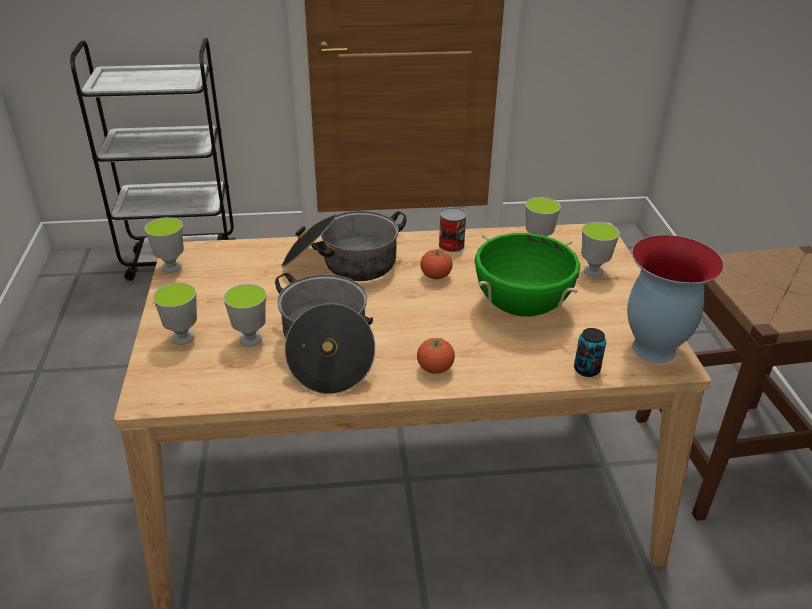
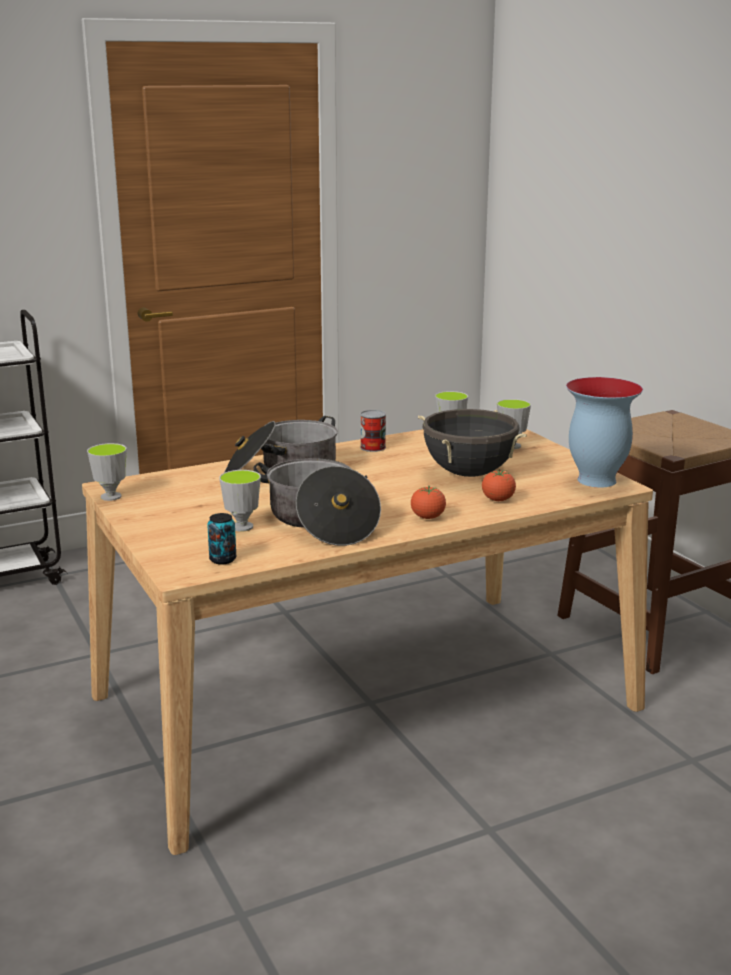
camera: 20 degrees left, 15 degrees down
cup [153,282,197,345] -> none
tomato [420,249,453,279] -> tomato moved to [482,469,516,501]
green cooking pot [474,233,580,317] -> black cooking pot [418,409,527,477]
can [574,328,606,377] -> can moved to [207,513,236,564]

